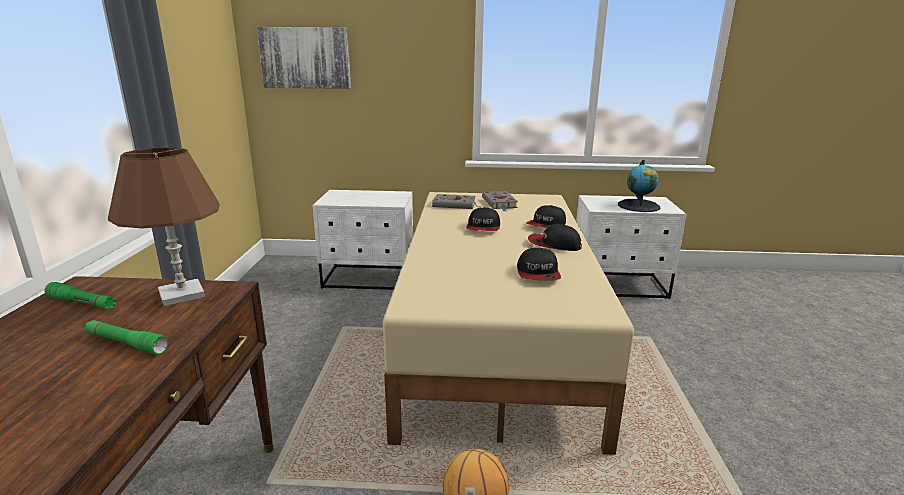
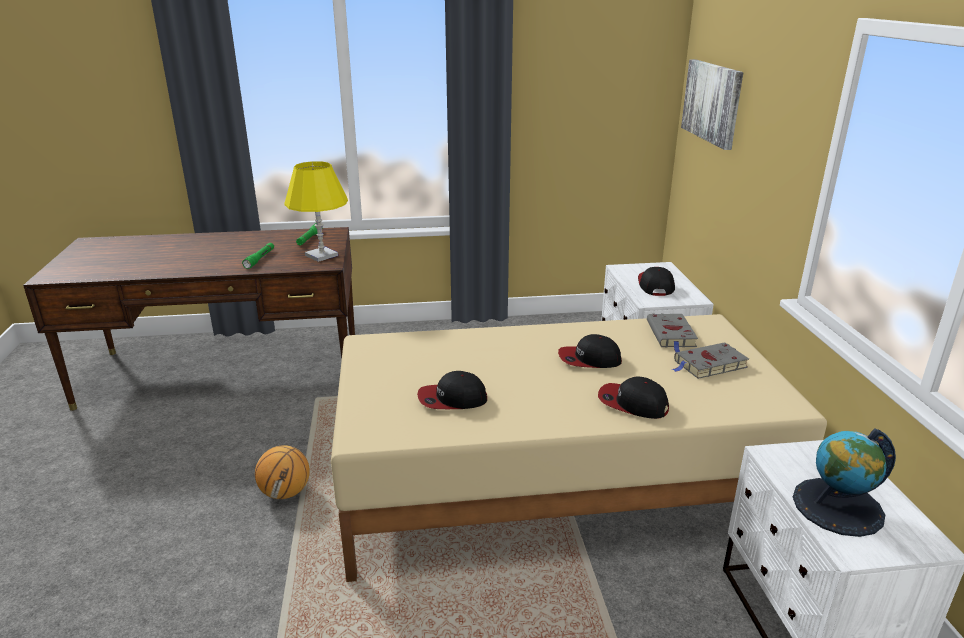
camera: 80 degrees right, 5 degrees up
brown table lamp [108,147,220,306] -> yellow table lamp [284,161,348,262]
cap [528,224,582,251] -> cap moved to [638,267,675,296]

